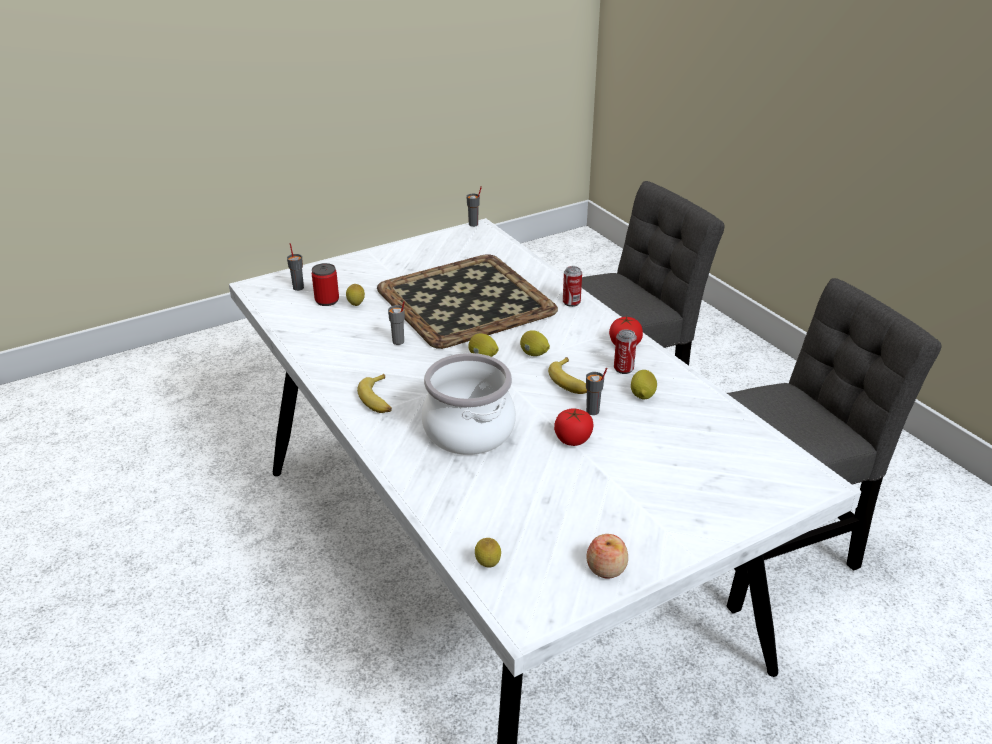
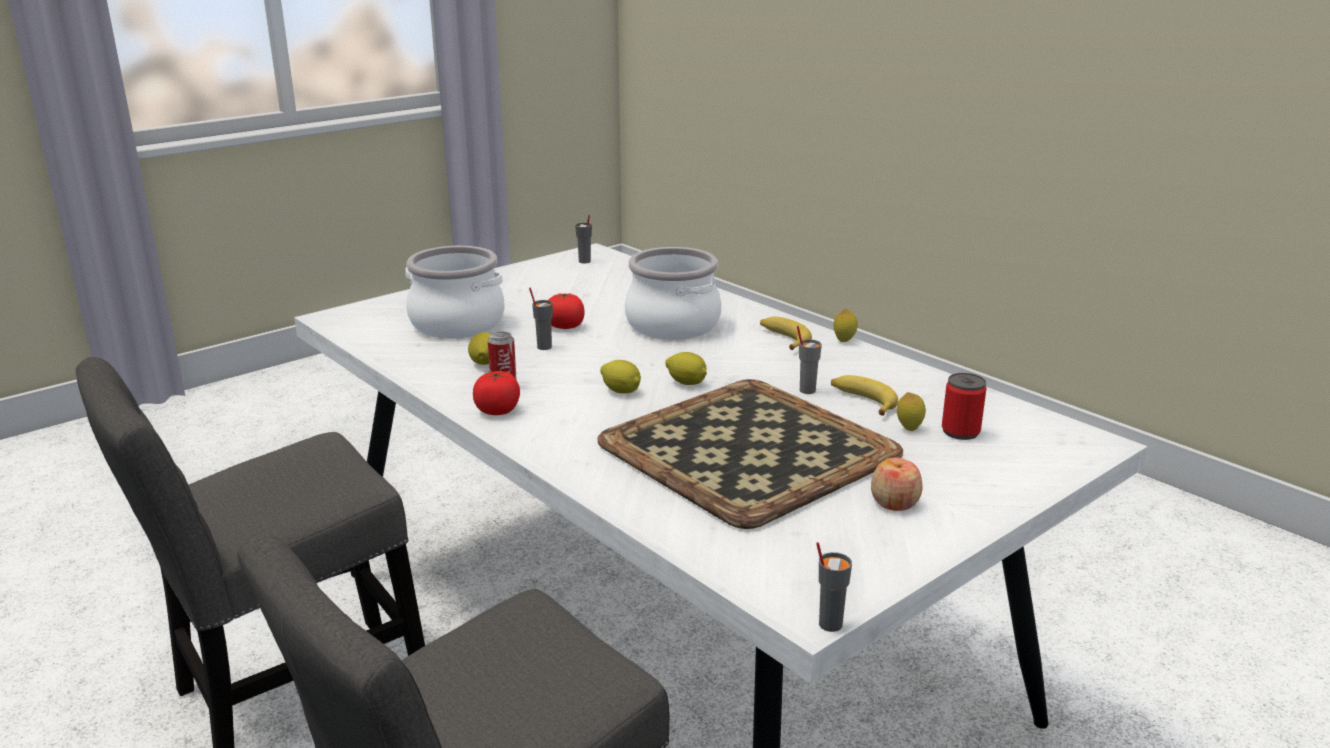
camera: 170 degrees right, 10 degrees down
grey cup [287,243,304,291] -> grey cup moved to [575,215,592,264]
lemon [475,538,501,568] -> lemon moved to [834,309,858,342]
banana [548,357,587,394] -> banana moved to [831,375,898,416]
can [563,266,582,307] -> none
apple [586,534,628,579] -> apple moved to [871,458,922,511]
none -> cooking pot [405,246,504,338]

